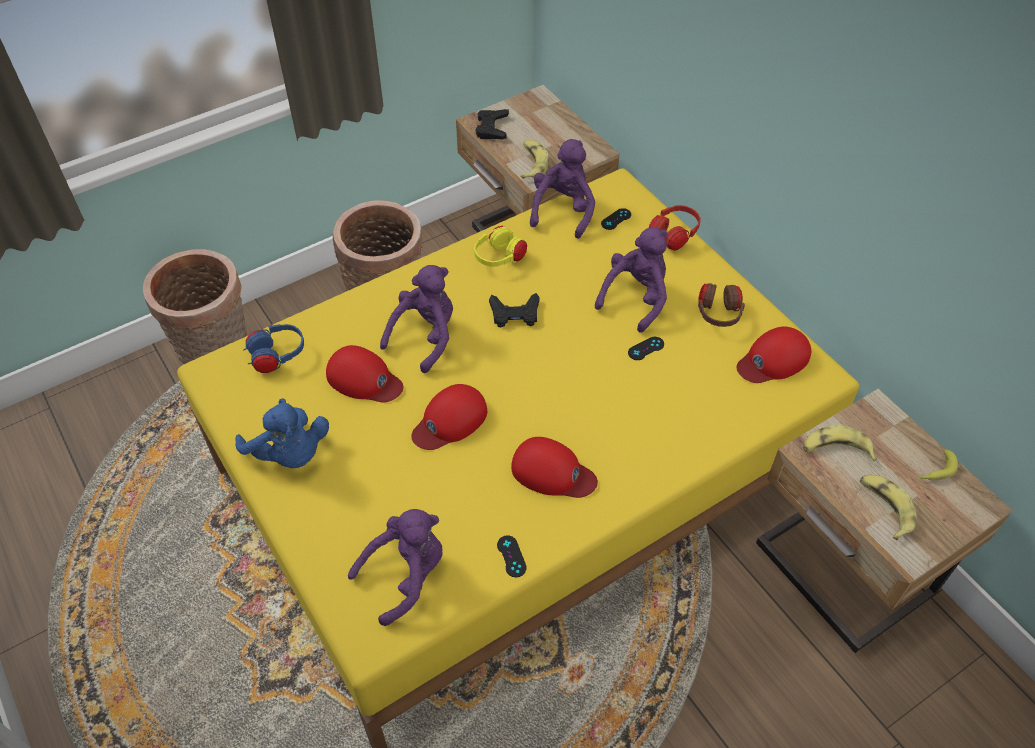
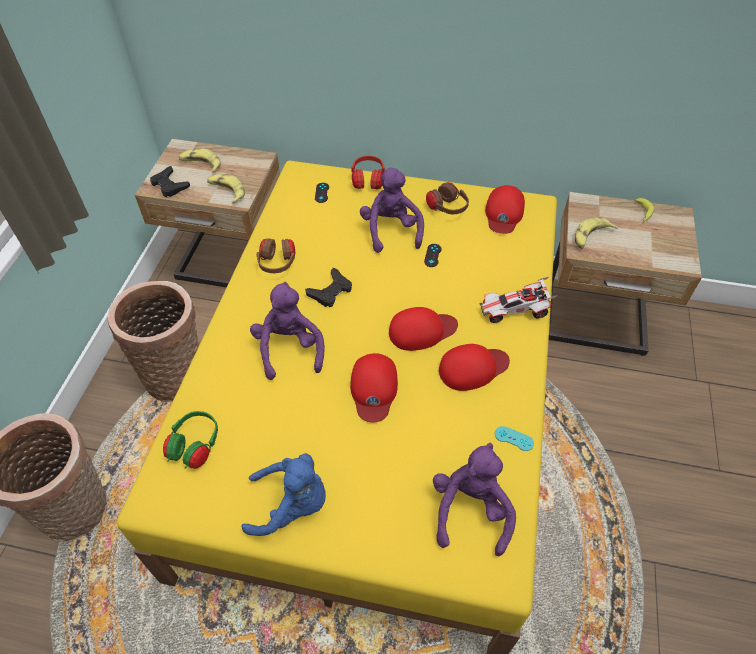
camera: 45 degrees left, 0 degrees up
blue headphones [243,324,304,373] -> green headphones [163,411,218,469]
red cap [326,345,403,402] -> red cap moved to [389,307,458,351]
yellow headphones [474,226,527,267] -> brown headphones [256,238,295,273]
black game controller [497,536,527,577] -> turquoise game controller [495,426,534,451]
purple plush toy [530,139,595,239] -> none
banana [860,475,917,540] -> banana moved to [179,149,221,172]
none -> toy car [480,276,558,323]

